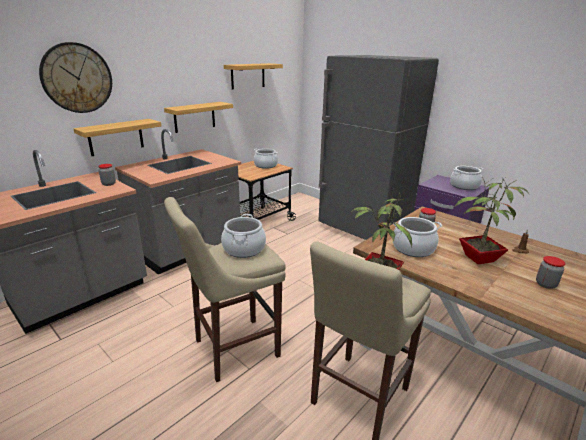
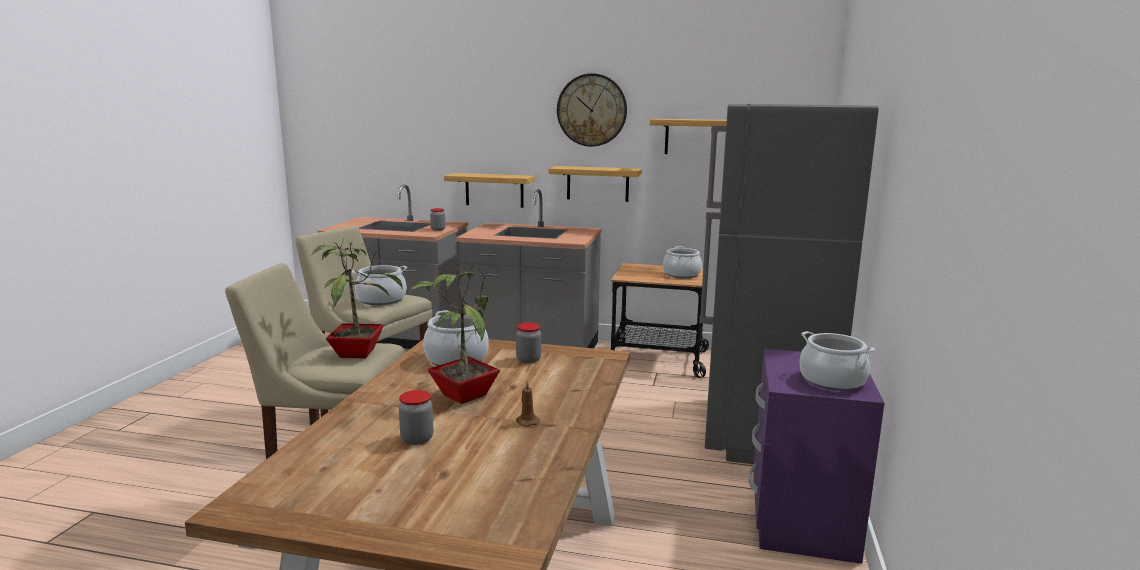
camera: 60 degrees right, 10 degrees down
wall clock [39,42,112,113] -> wall clock moved to [557,73,627,147]

